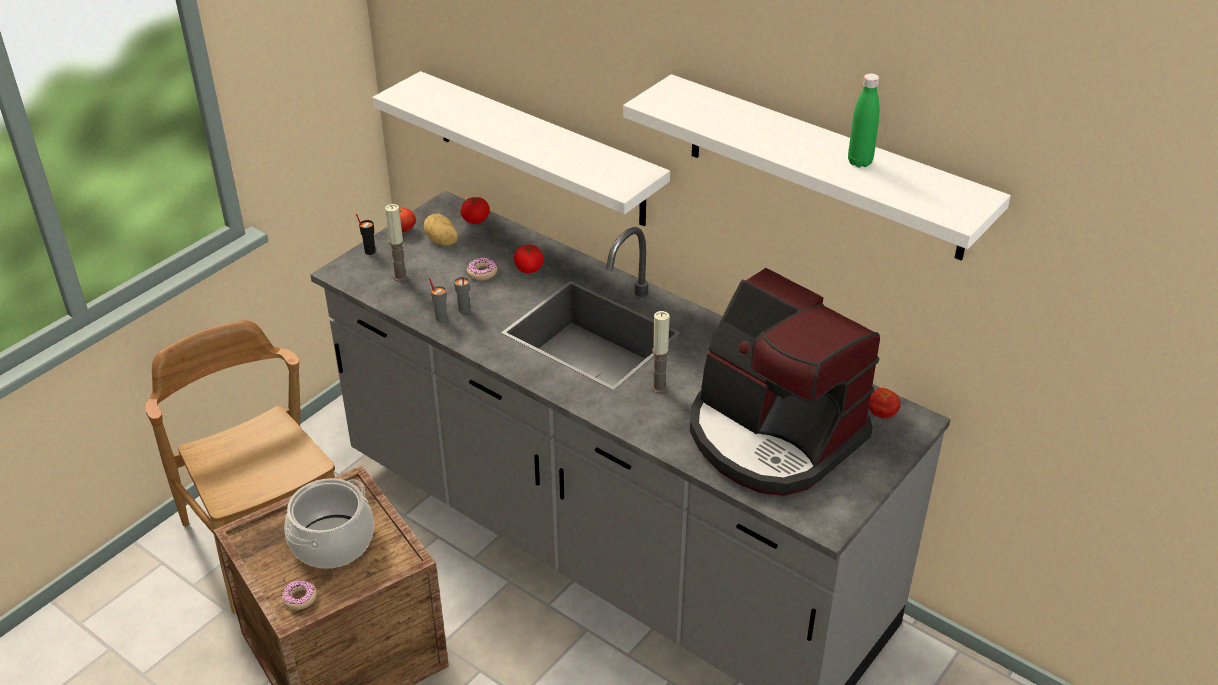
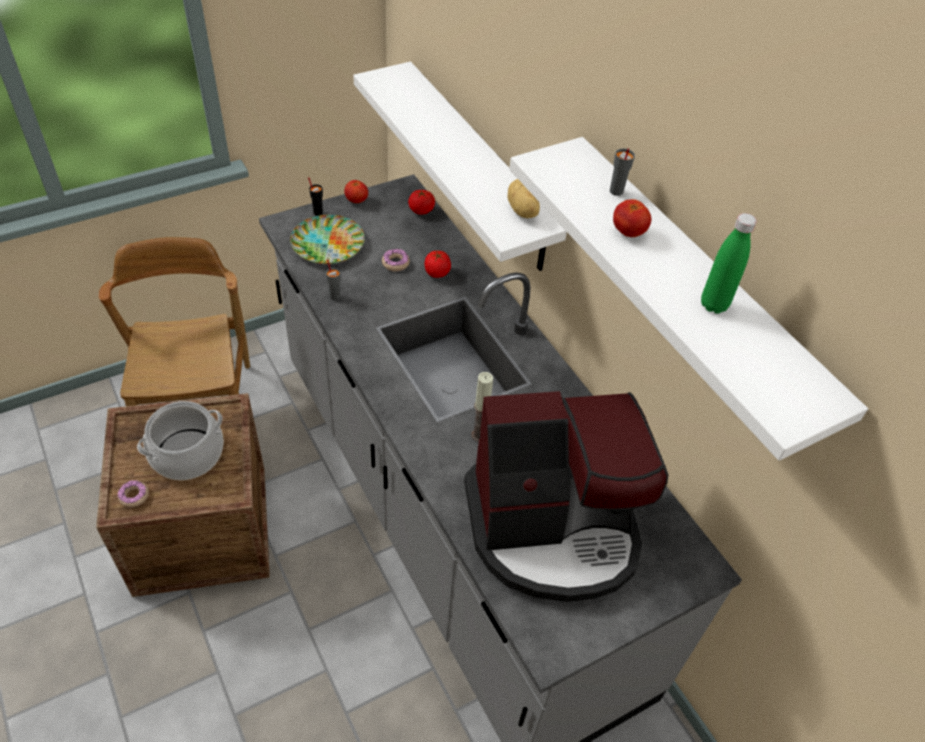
camera: 20 degrees right, 10 degrees up
candle [385,204,408,281] -> plate [290,215,365,264]
potato [424,213,458,246] -> potato moved to [508,179,540,218]
grey cup [454,277,470,313] -> grey cup moved to [610,148,635,196]
coffee machine [690,268,880,496] -> coffee machine turned 75 degrees counterclockwise [464,391,668,602]
tomato [869,388,901,419] -> tomato moved to [613,199,651,237]

